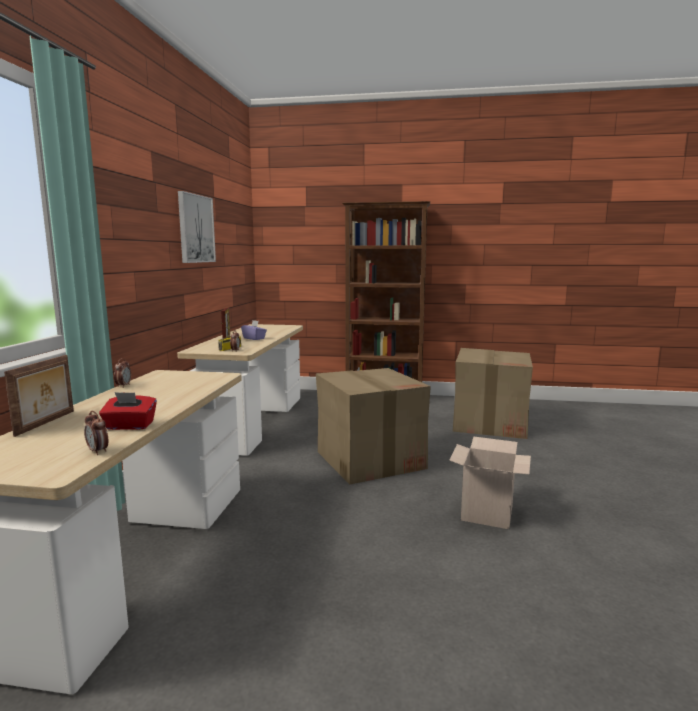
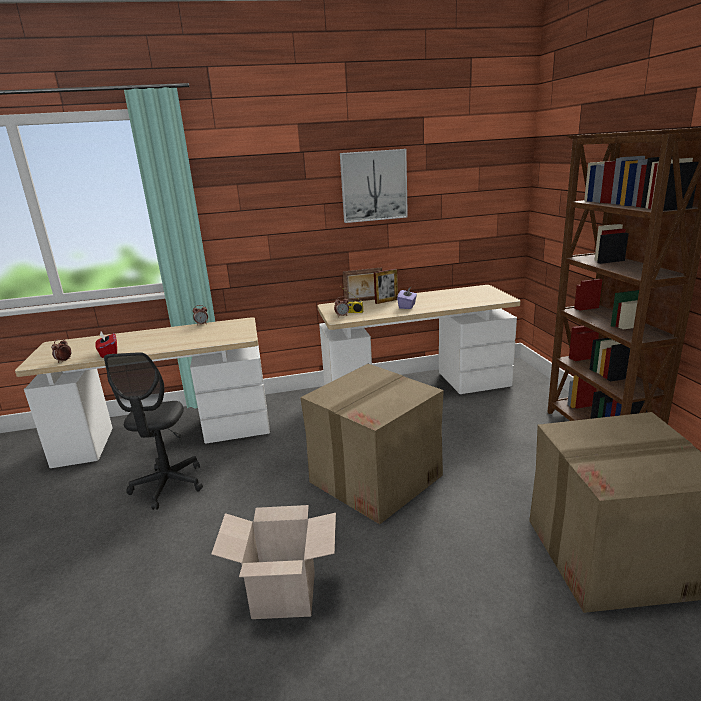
camera: 70 degrees right, 10 degrees up
picture frame [4,355,74,437] -> picture frame moved to [343,267,382,302]
none -> grey office chair [104,352,203,510]

